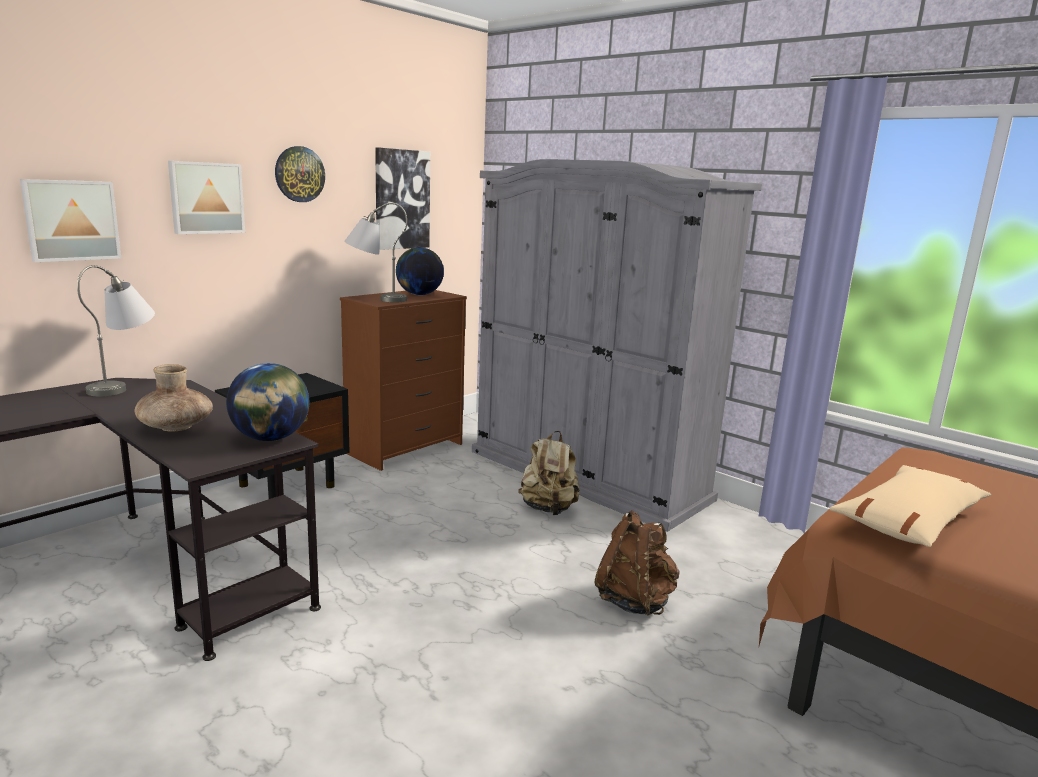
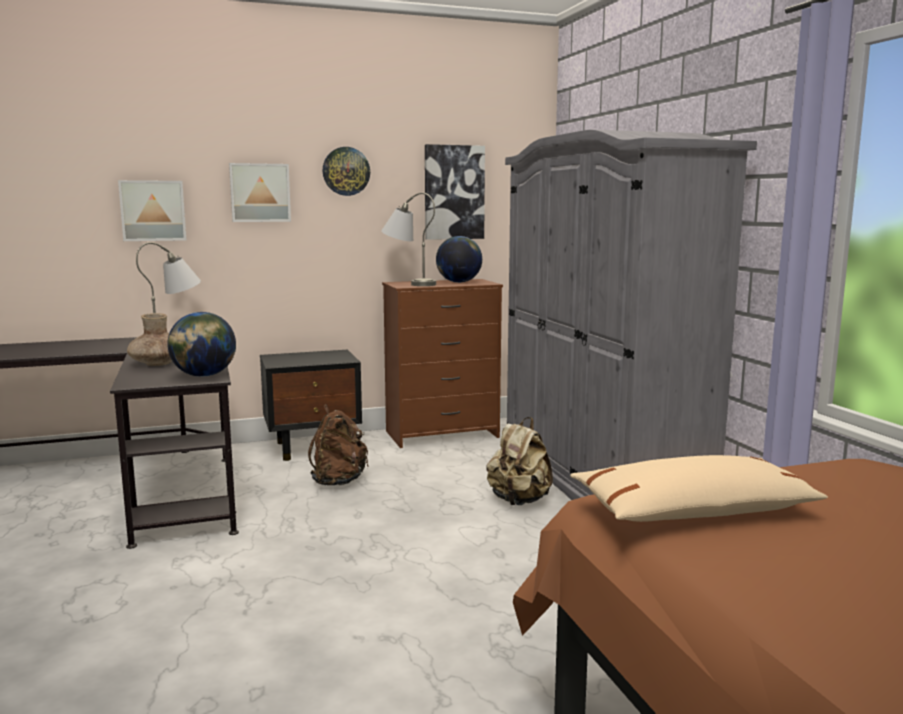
camera: 30 degrees right, 5 degrees down
brown backpack [594,510,680,615] -> brown backpack moved to [308,404,369,485]

